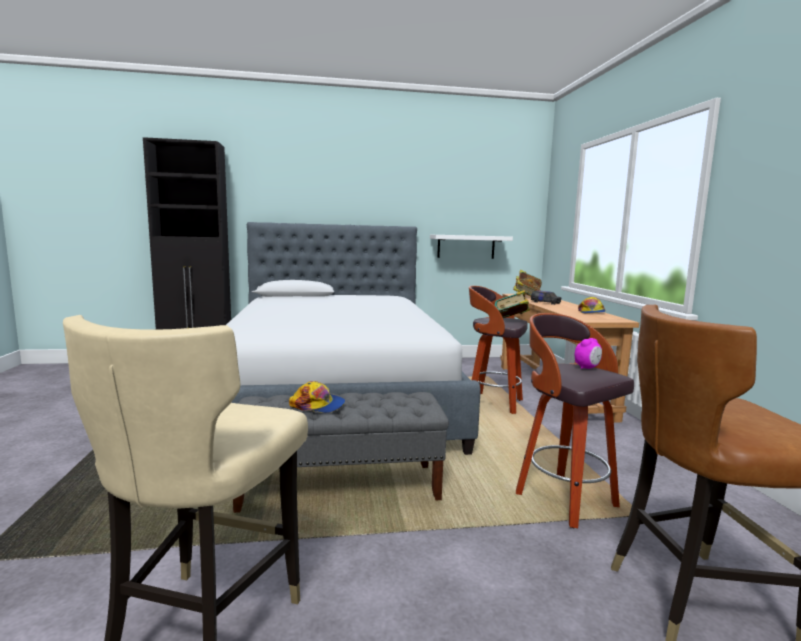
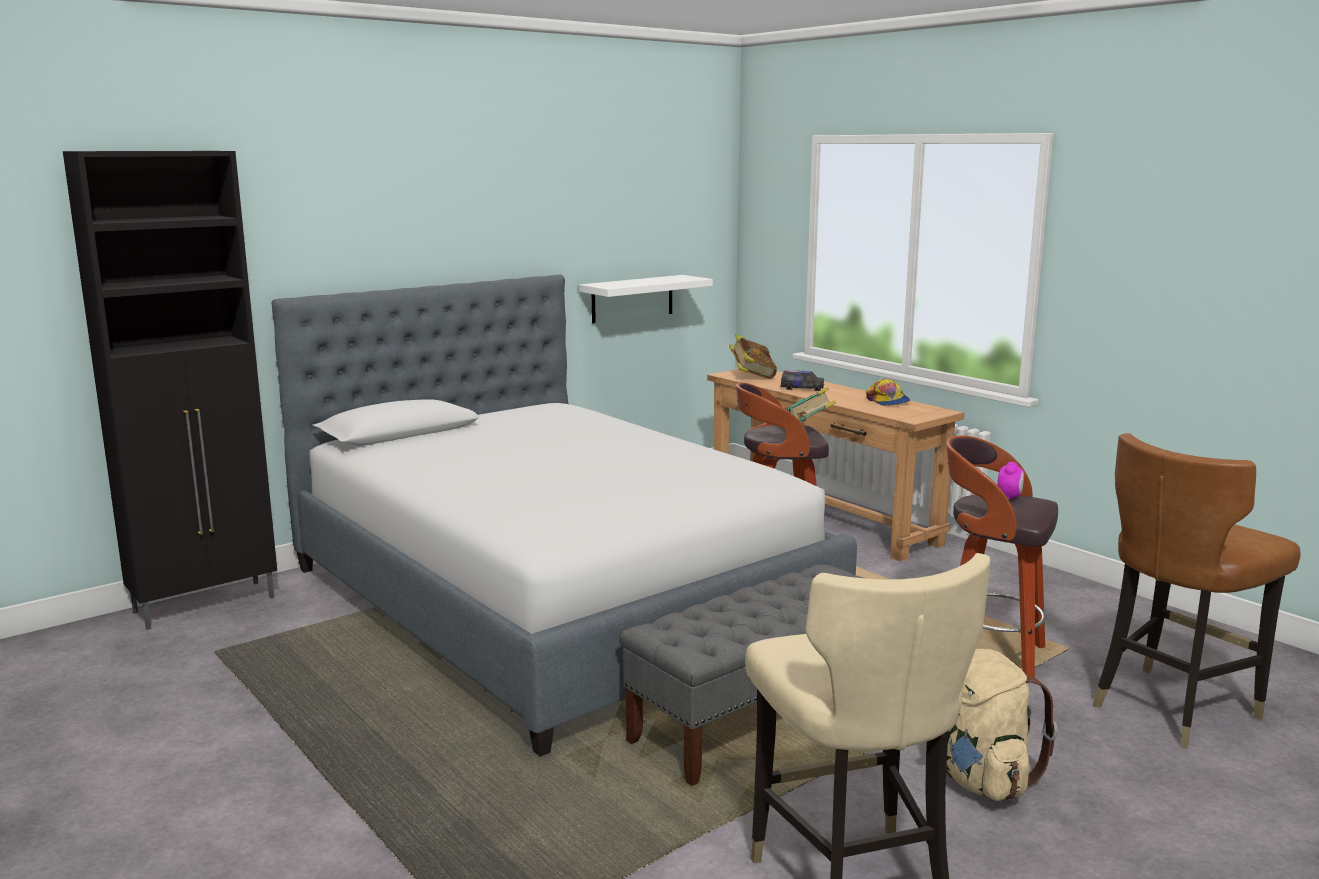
camera: 30 degrees left, 5 degrees up
cap [289,381,345,413] -> none
none -> beige backpack [946,649,1058,801]

